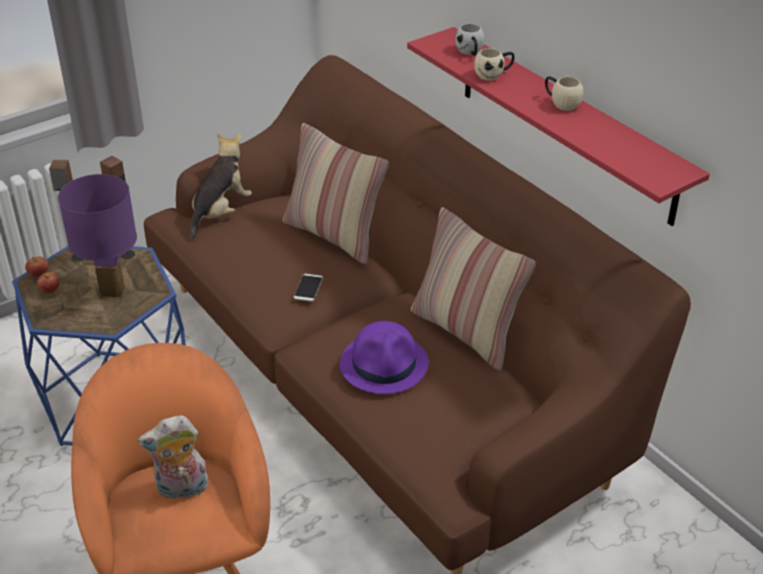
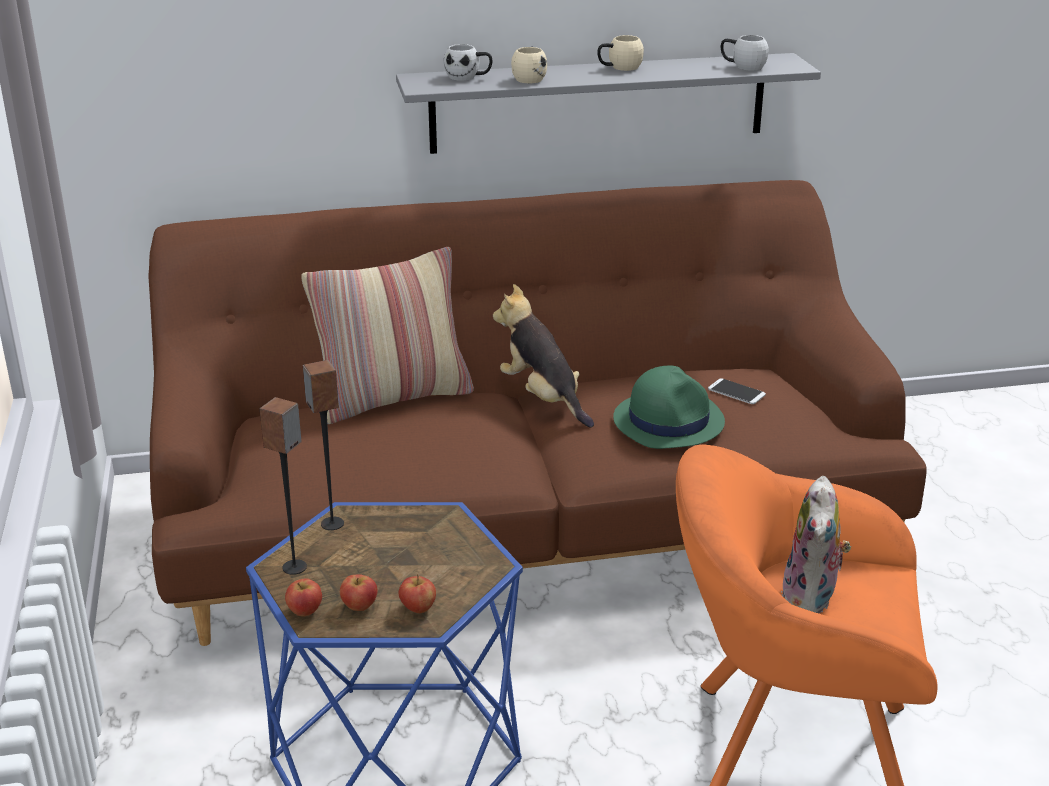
camera: 65 degrees left, 10 degrees down
purple table lamp [58,174,137,297] -> none
plush toy [190,134,252,240] -> plush toy moved to [493,284,594,427]
phone [294,274,323,302] -> phone moved to [708,378,766,404]
purple hat [340,321,429,394] -> green hat [613,366,725,449]
red shelf [407,27,710,226] -> grey shelf [396,53,821,154]
pillow [411,207,536,371] -> none
none -> apple [399,574,436,613]
none -> white mug [721,35,769,70]

